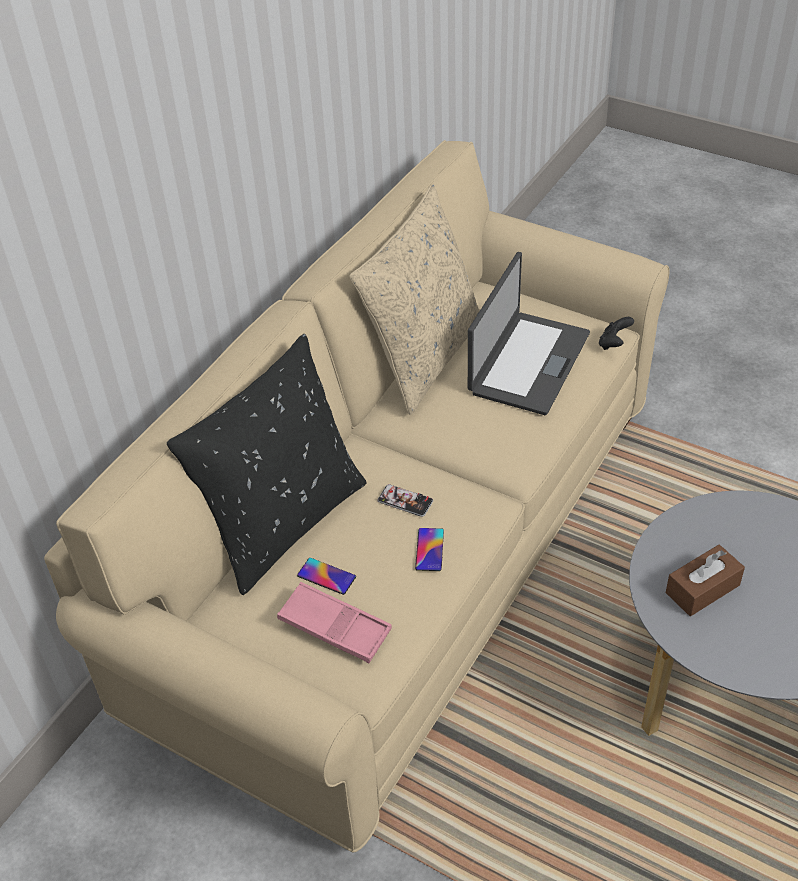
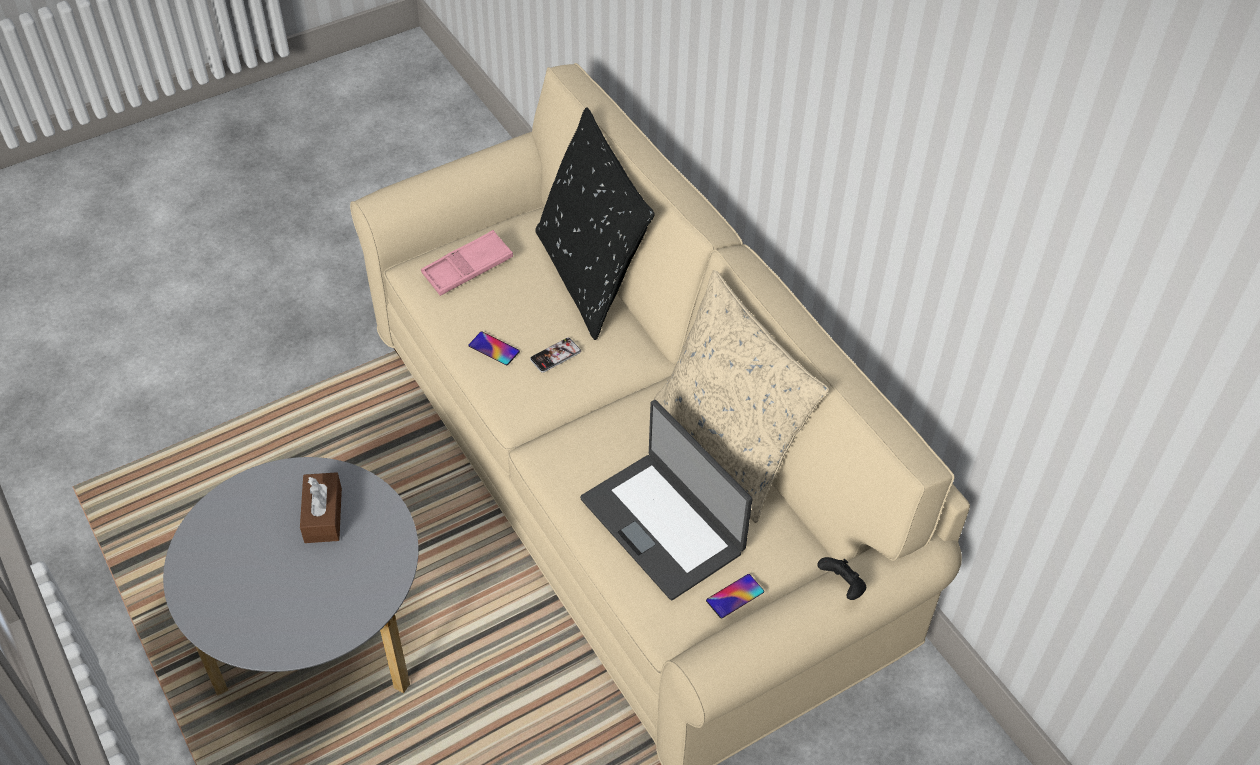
camera: 115 degrees right, 5 degrees up
phone [297,558,356,595] -> phone moved to [706,574,764,618]
black game controller [599,317,634,350] -> black game controller moved to [817,557,866,600]

